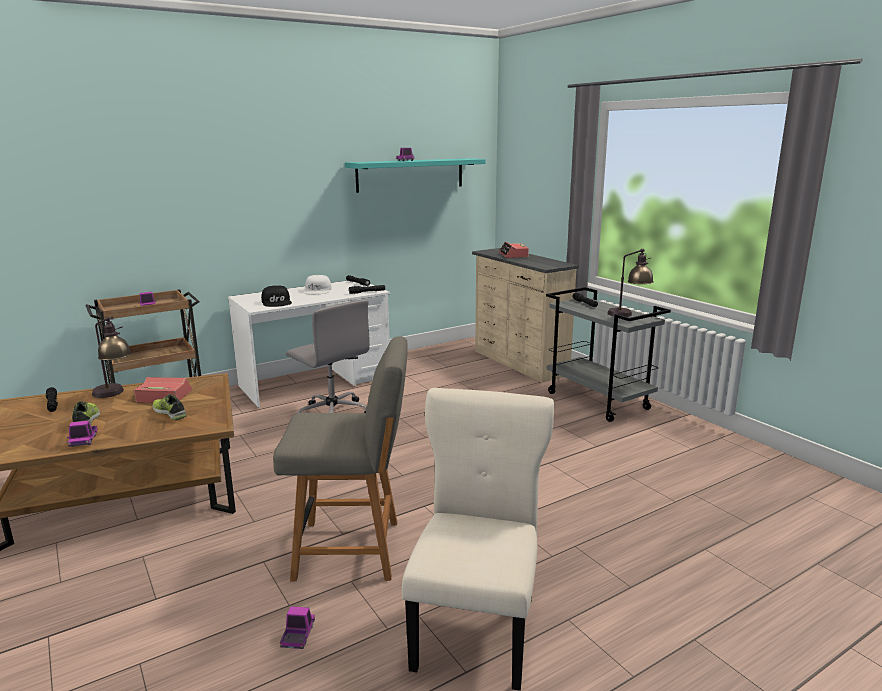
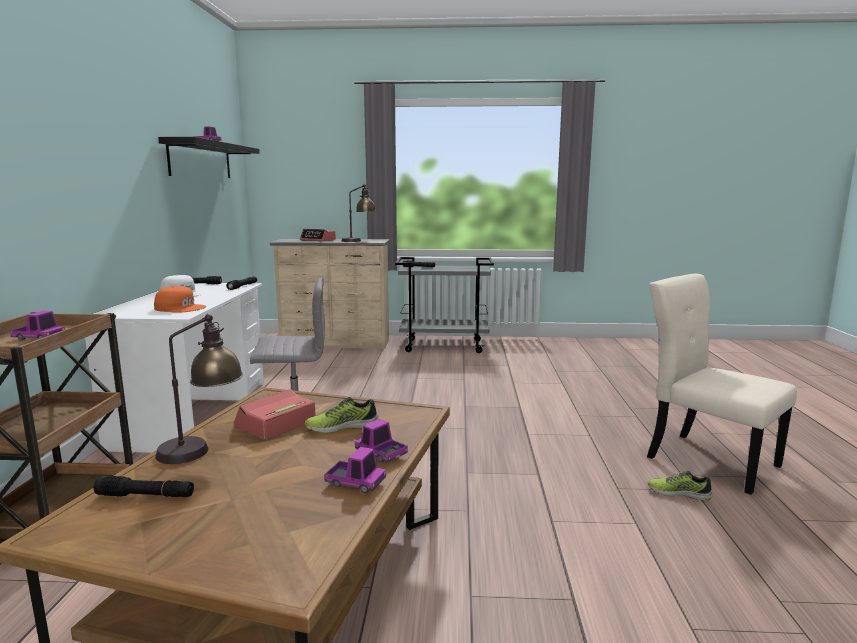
camera: 55 degrees left, 5 degrees down
shoe [72,401,100,425] -> shoe moved to [648,471,713,500]
black cap [261,285,292,307] -> orange cap [154,286,206,313]
grey chair [273,336,408,581] -> none
toy truck [280,606,315,649] -> toy truck moved to [355,419,408,462]
turquoise shelf [345,158,485,193] -> black shelf [158,137,260,178]
table lamp [607,249,654,317] -> table lamp moved to [342,184,376,242]

